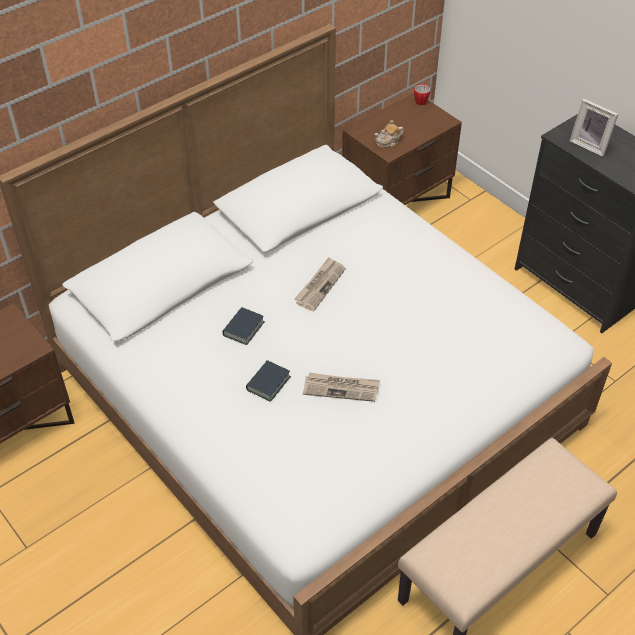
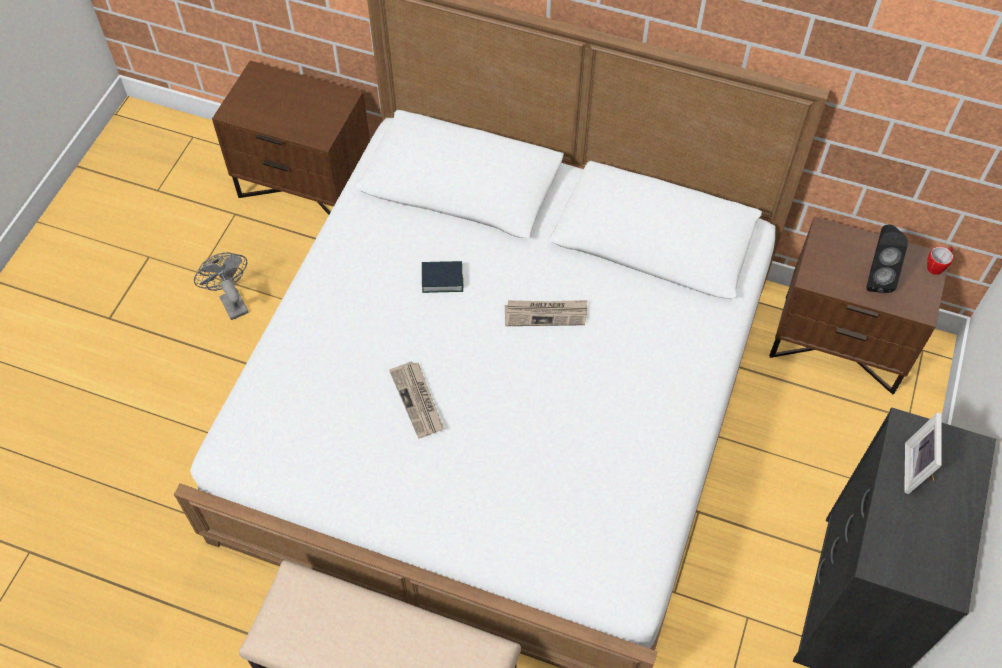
camera: 60 degrees right, 10 degrees up
book [246,360,291,402] -> none
teapot [374,120,404,148] -> none
none -> grey fan [194,252,249,320]
none -> black speaker [866,224,908,293]

